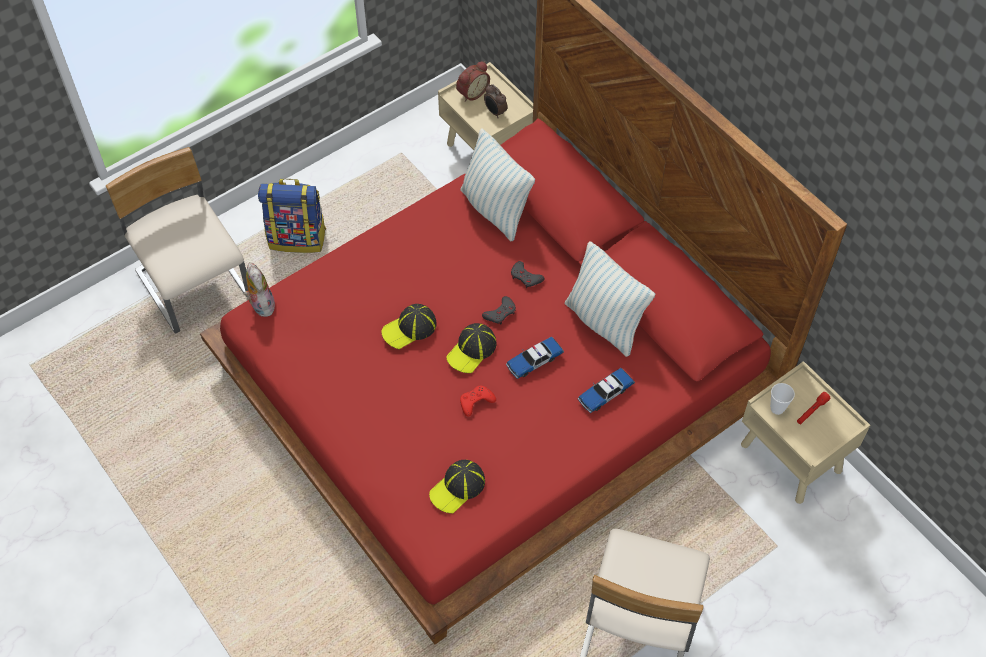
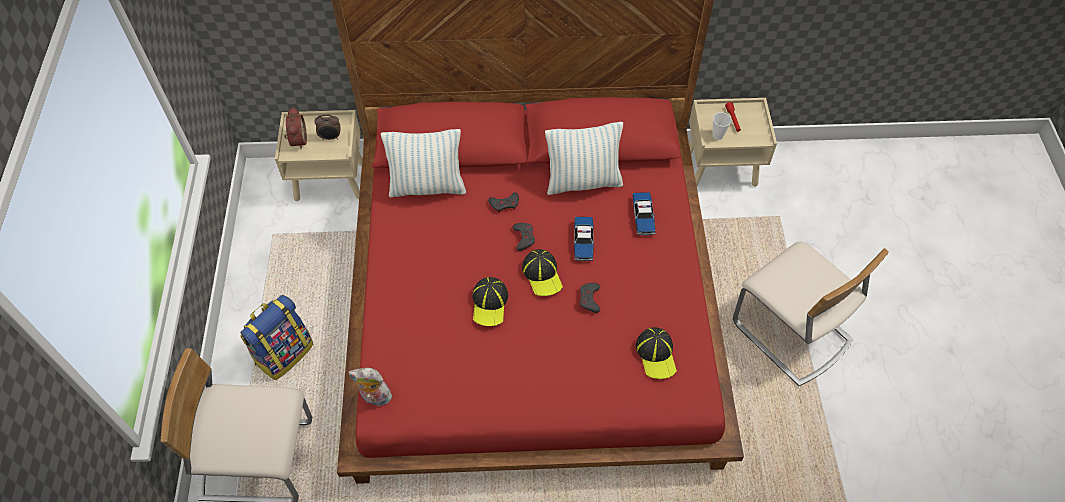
camera: 55 degrees left, 0 degrees up
red game controller [460,386,496,417] -> grey game controller [580,283,600,313]

